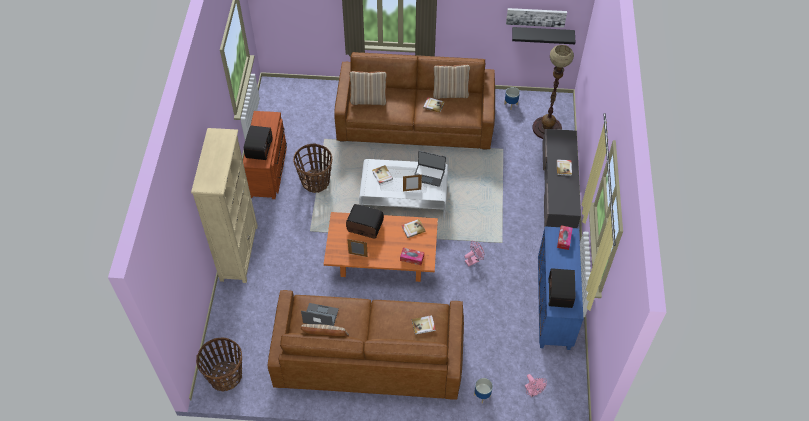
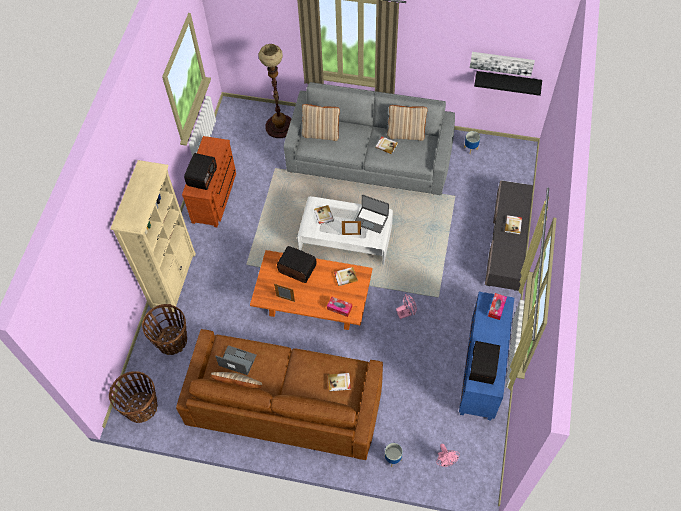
camera: 10 degrees right, 5 degrees up
basket [293,143,332,193] -> basket moved to [142,304,187,355]
brown sofa [334,52,495,150] -> grey sofa [284,82,455,195]
floor lamp [532,45,574,139] -> floor lamp moved to [259,44,292,138]

